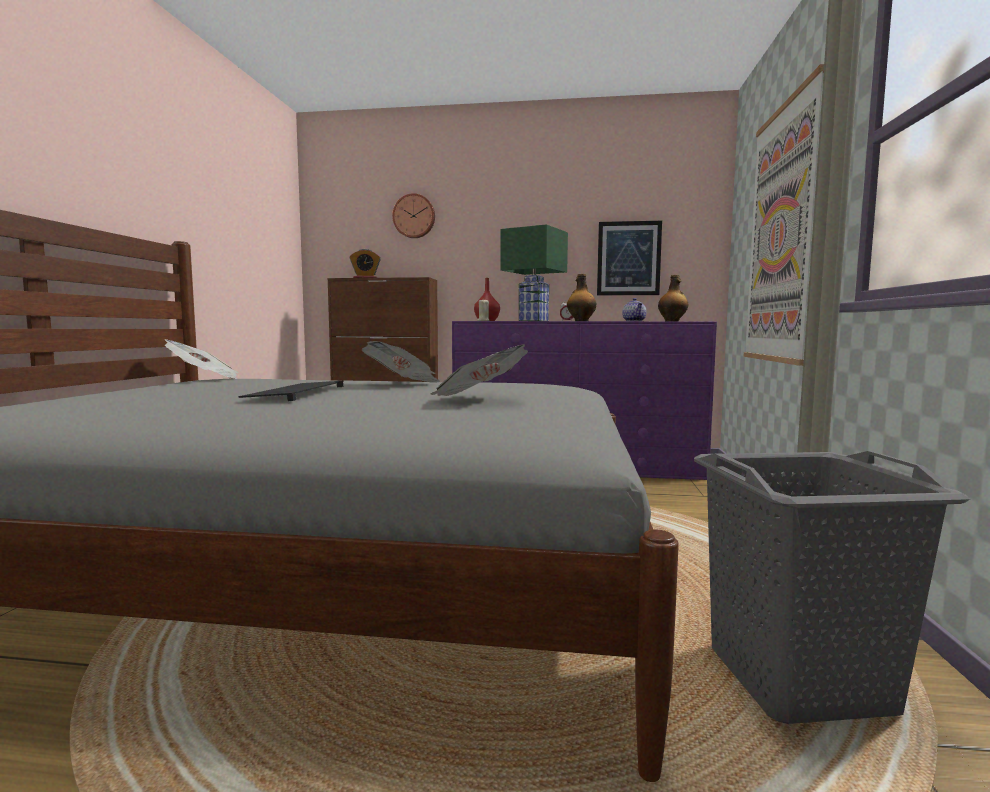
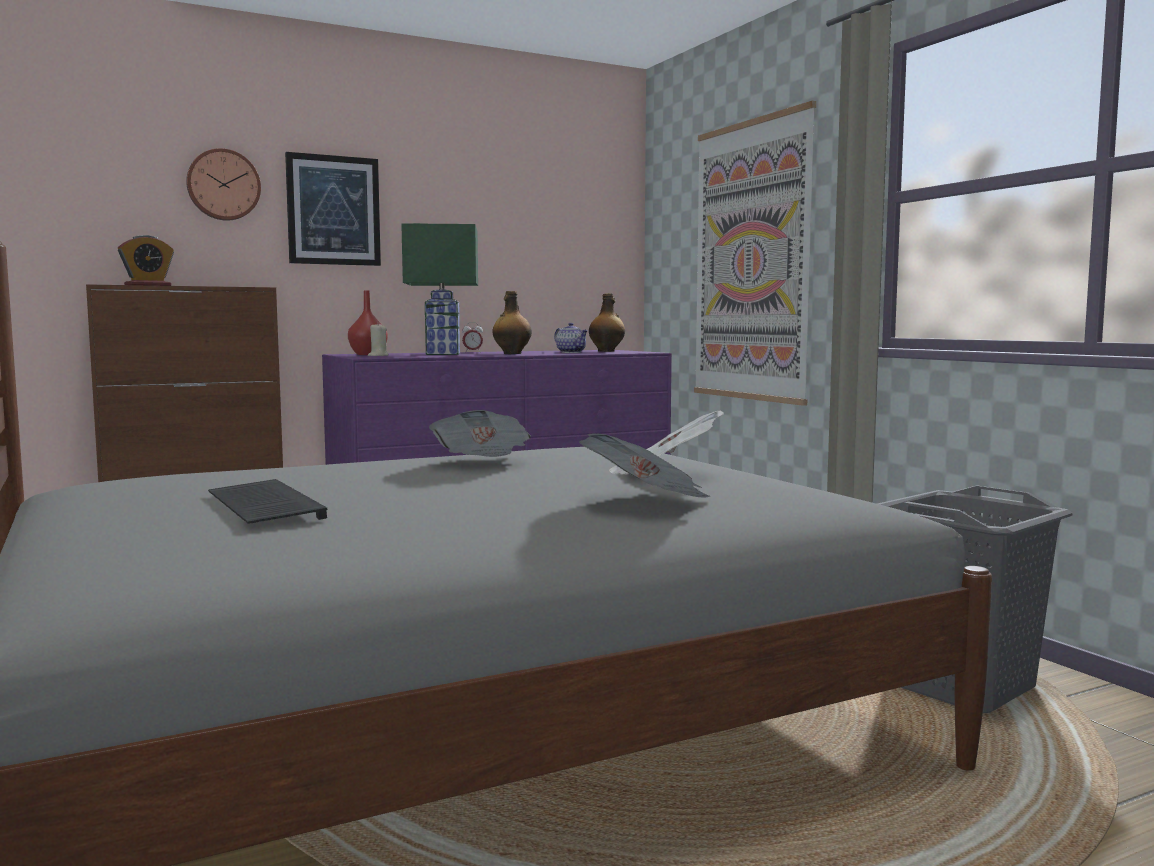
camera: 35 degrees left, 0 degrees up
newspaper [165,339,238,379] -> newspaper moved to [579,434,711,497]
keyboard [239,381,343,401] -> keyboard moved to [208,479,327,524]
picture [597,221,662,295] -> picture moved to [285,152,381,266]

